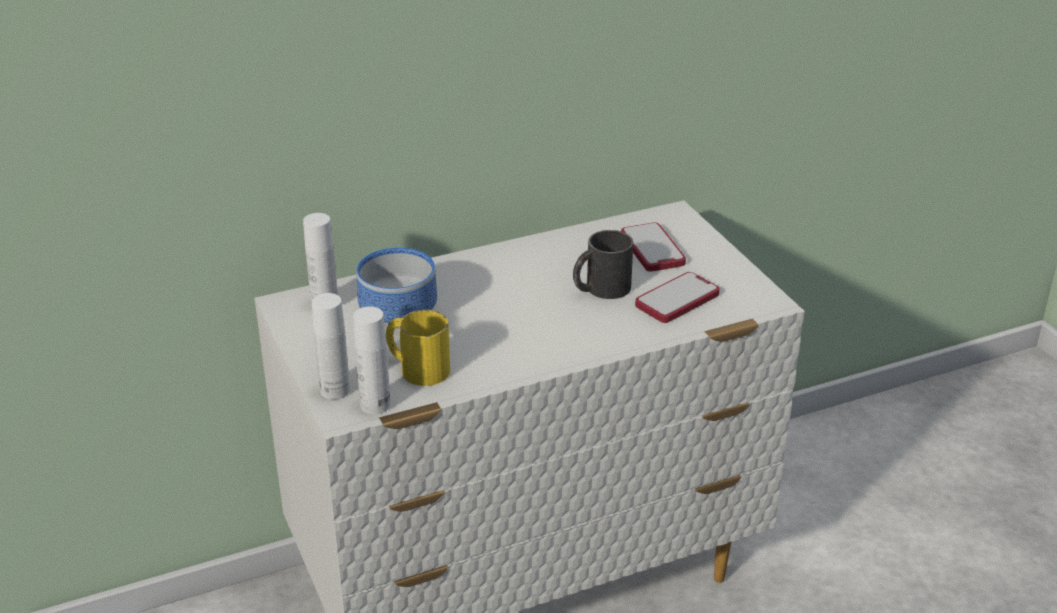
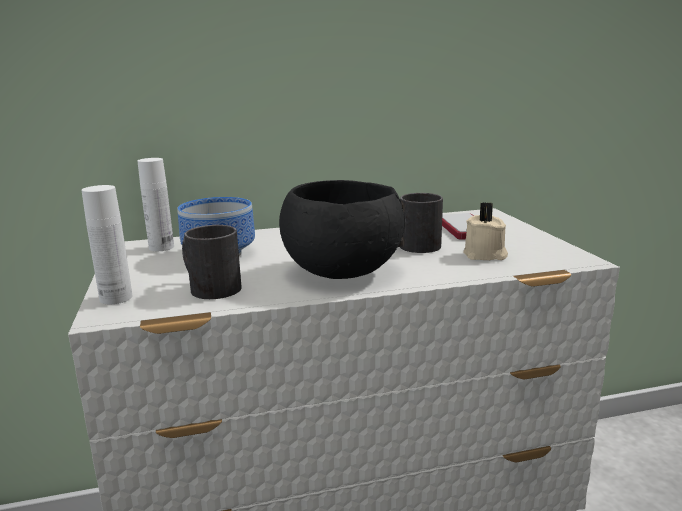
camera: 10 degrees right, 15 degrees down
white bottle [353,307,391,414] -> none
yellow mug [386,310,450,386] -> black mug [182,225,242,299]
phone [635,272,720,323] -> beige candle [463,202,508,260]
none -> black bowl [279,180,405,279]

